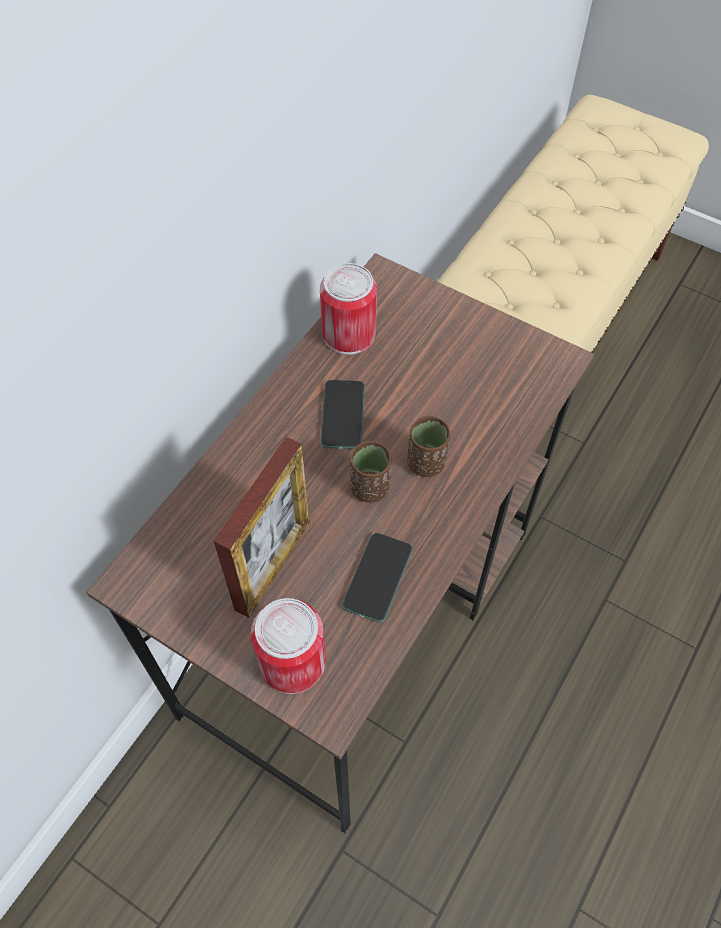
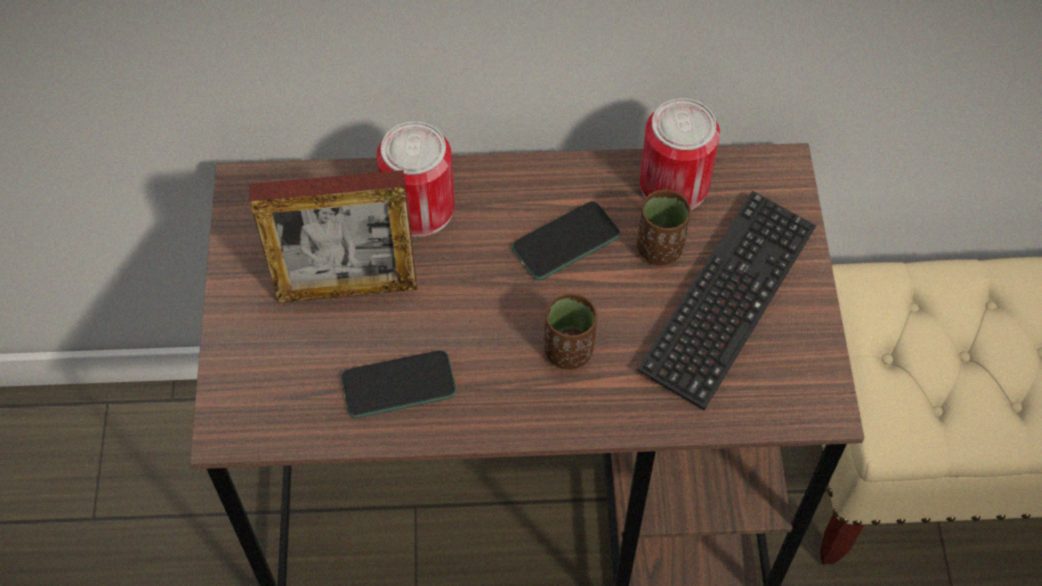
camera: 55 degrees right, 0 degrees up
can [251,598,326,694] -> can moved to [376,121,455,237]
brown cup [350,441,391,503] -> brown cup moved to [637,190,691,265]
none -> keyboard [637,191,816,410]

